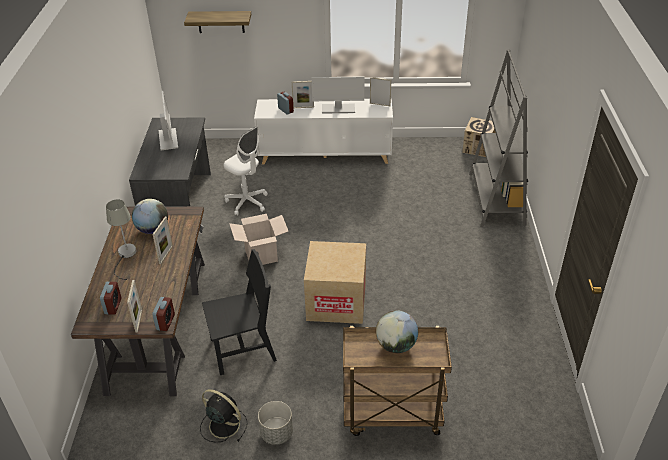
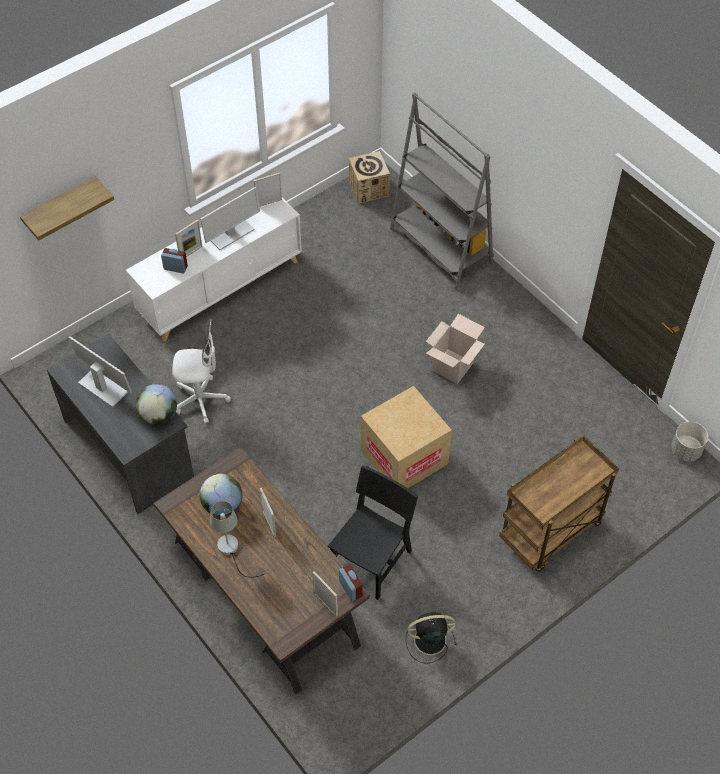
camera: 40 degrees left, 15 degrees up
alarm clock [100,282,121,315] -> none
cardboard box [229,214,288,265] -> cardboard box moved to [426,314,485,384]
grey planter [258,401,293,445] -> grey planter moved to [671,422,708,462]
globe [376,310,418,353] -> globe moved to [136,384,177,425]

